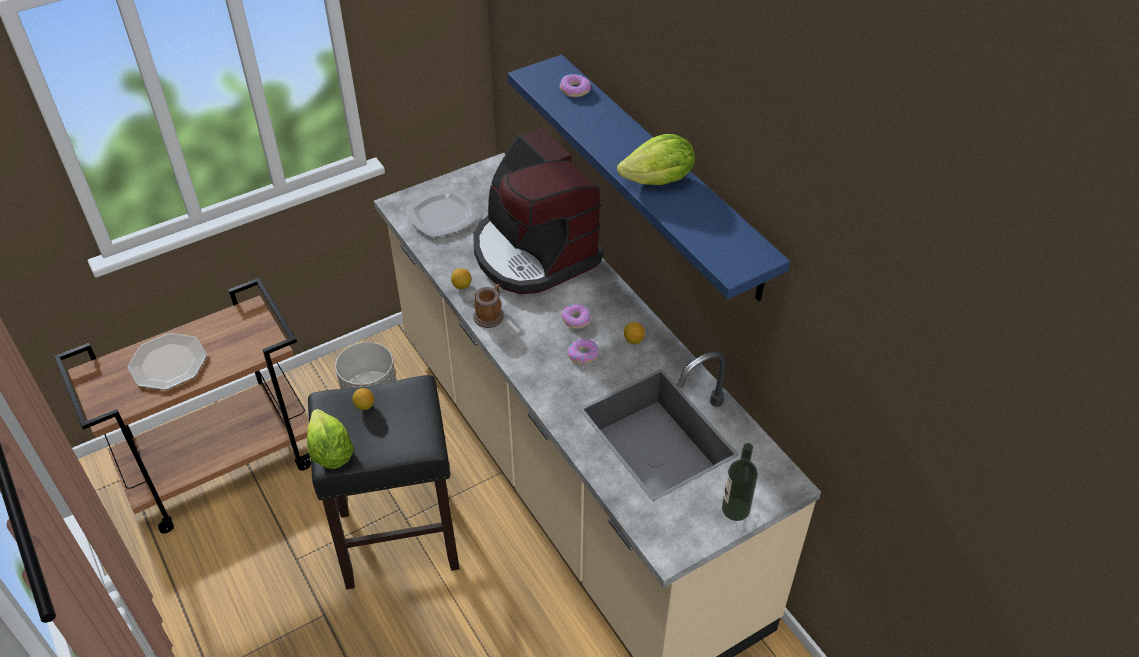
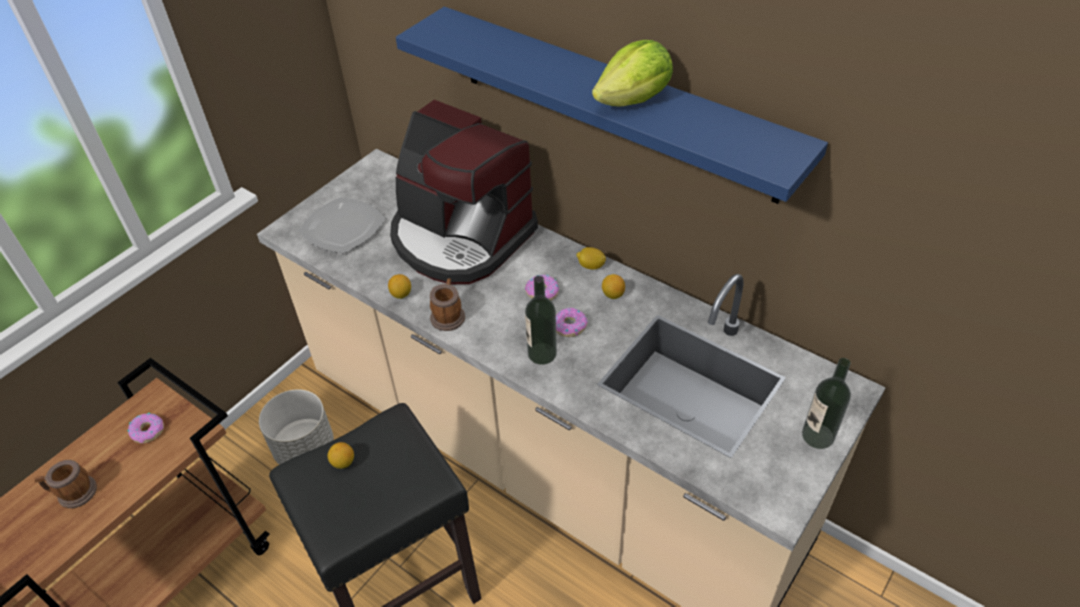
camera: 20 degrees left, 0 degrees up
plate [127,333,207,390] -> mug [34,460,97,508]
lettuce [307,409,354,469] -> none
donut [559,74,591,97] -> donut moved to [128,413,164,443]
none -> bottle [525,276,557,365]
none -> lemon [576,247,606,269]

